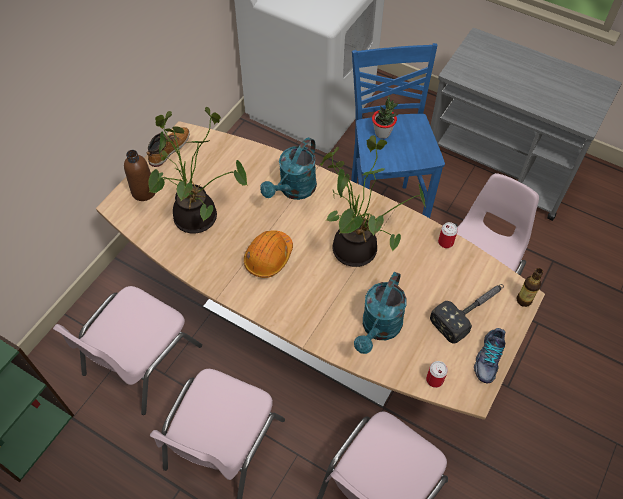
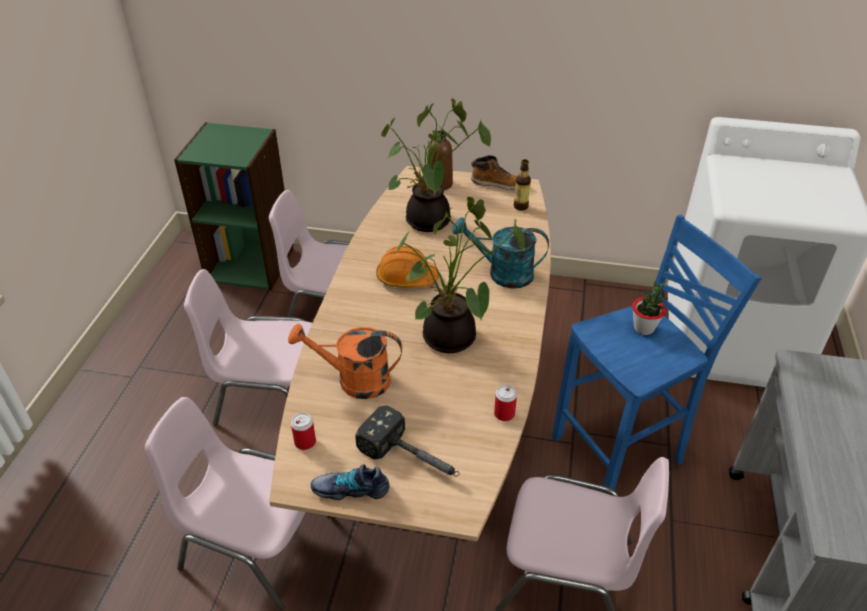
camera: 70 degrees right, 15 degrees down
turquoise watering can [354,272,406,354] -> orange watering can [288,324,402,399]
bottle [517,268,543,307] -> bottle moved to [514,159,531,211]

